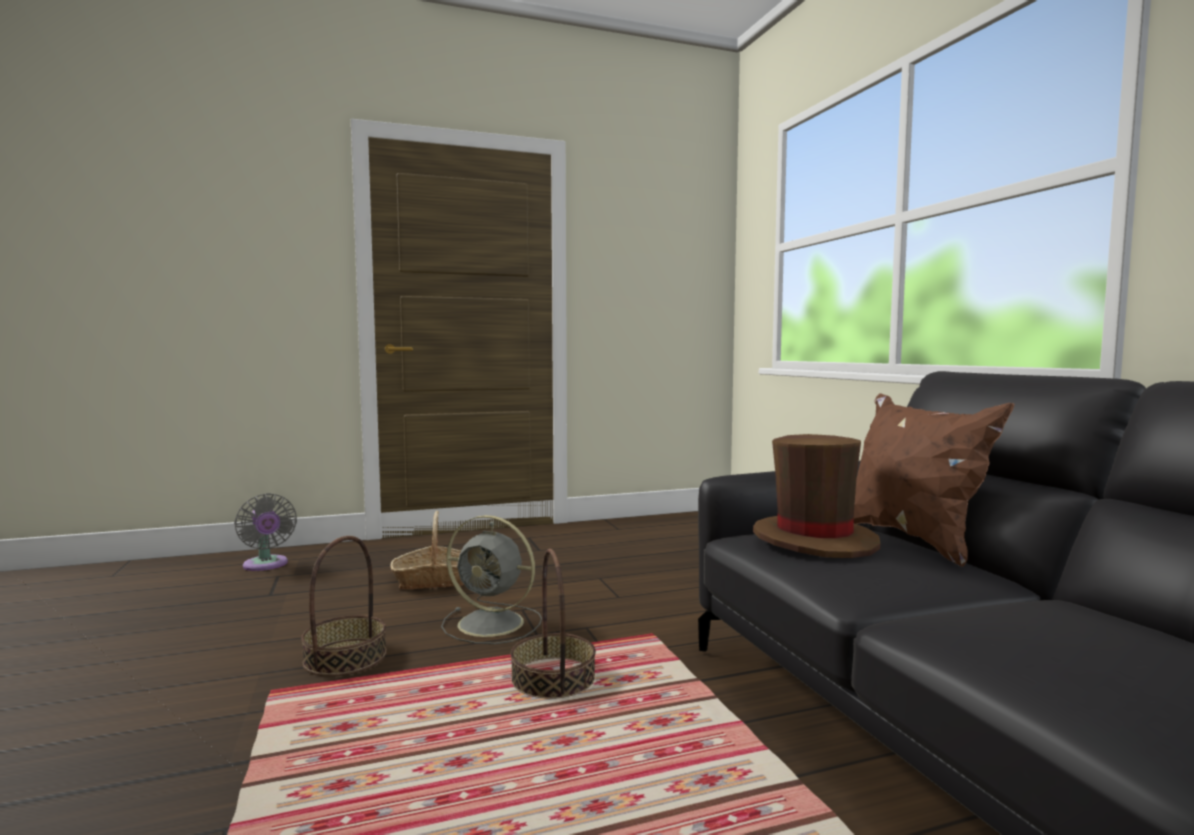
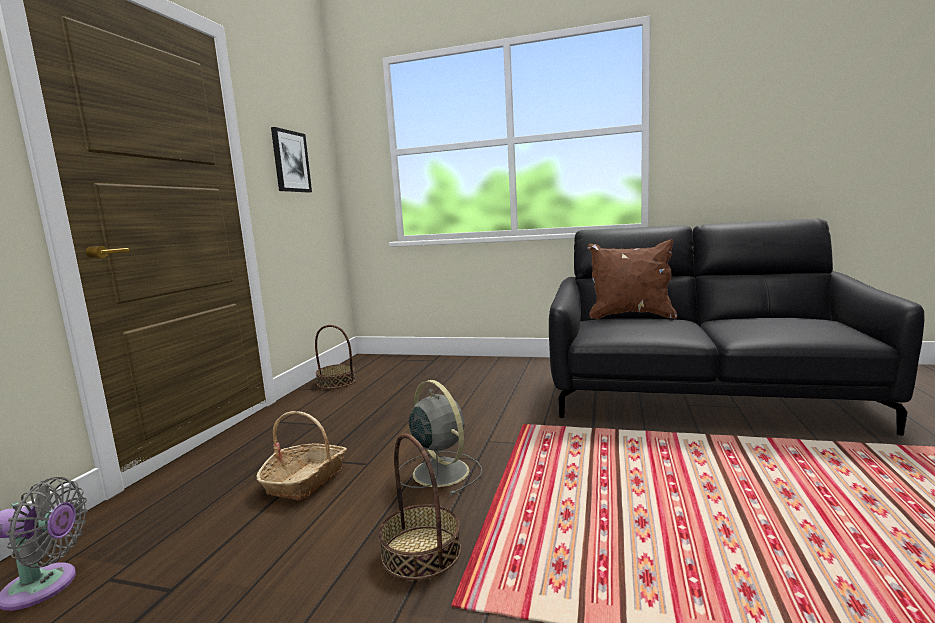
camera: 55 degrees left, 5 degrees up
grey fan [441,515,542,644] -> grey fan turned 90 degrees counterclockwise [399,380,482,495]
basket [511,549,596,699] -> basket moved to [315,325,356,389]
brown hat [753,434,880,558] -> none
none -> picture [271,127,312,193]

